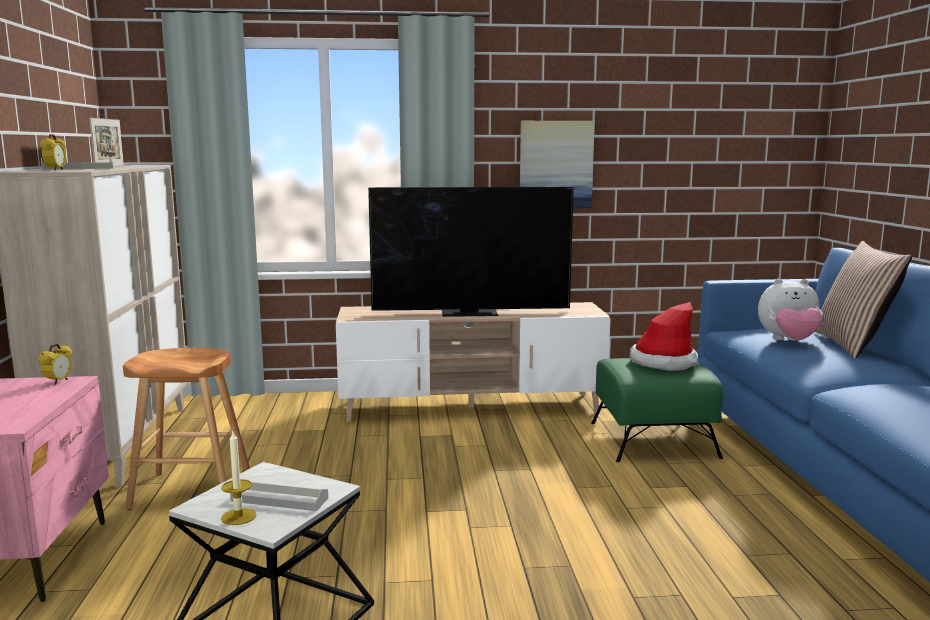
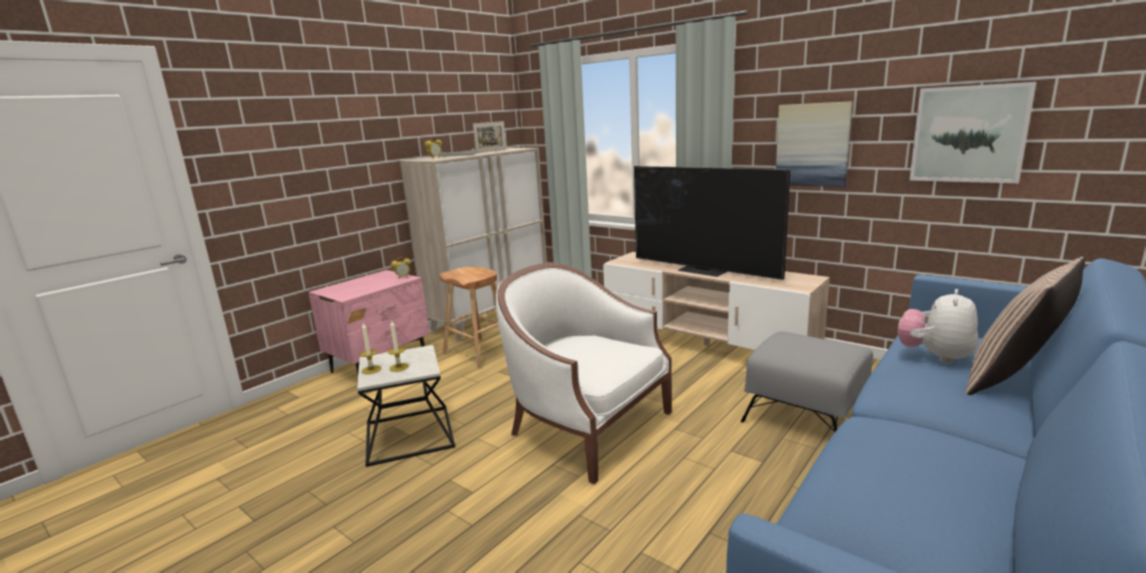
camera: 45 degrees right, 5 degrees up
grey tray [230,482,328,511] -> candle [388,320,409,372]
green ottoman [591,358,723,462] -> grey ottoman [741,331,873,432]
hat [630,302,698,371] -> none
plush toy [758,279,823,340] -> plush toy turned 75 degrees clockwise [898,289,978,364]
none -> white armchair [496,263,672,484]
none -> picture [909,82,1037,183]

